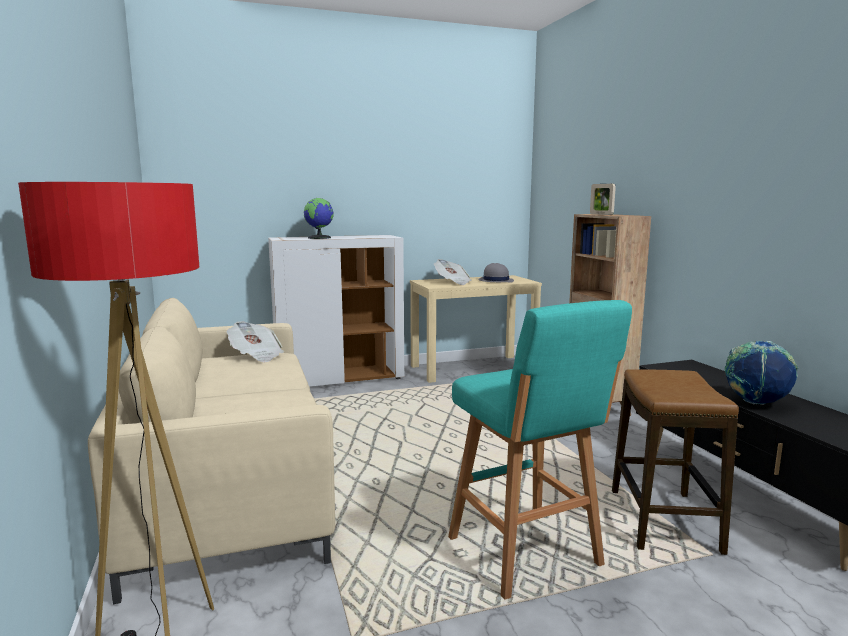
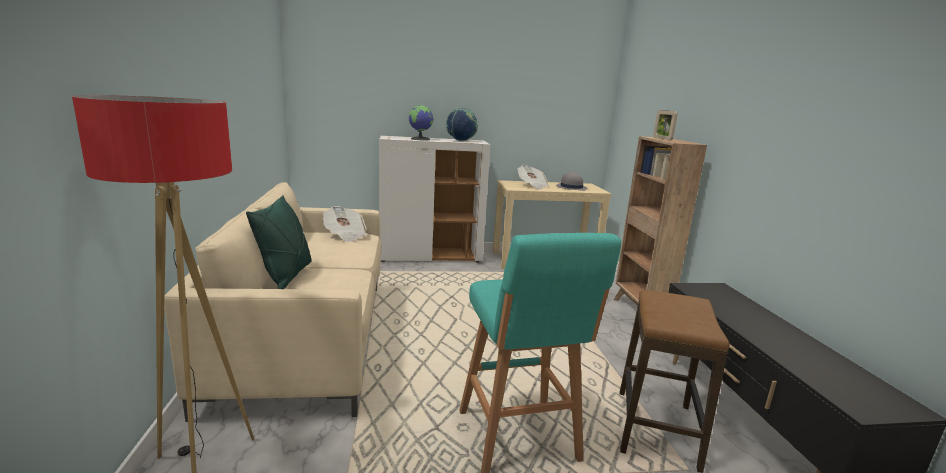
camera: 10 degrees right, 5 degrees up
globe [725,341,799,405] -> globe moved to [446,108,478,141]
none -> green pillow [246,195,311,289]

